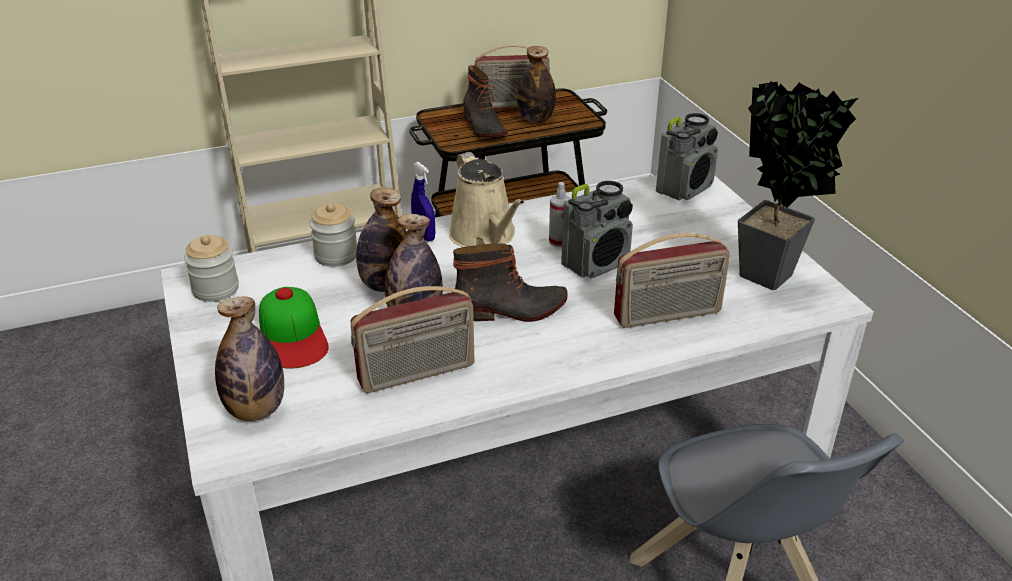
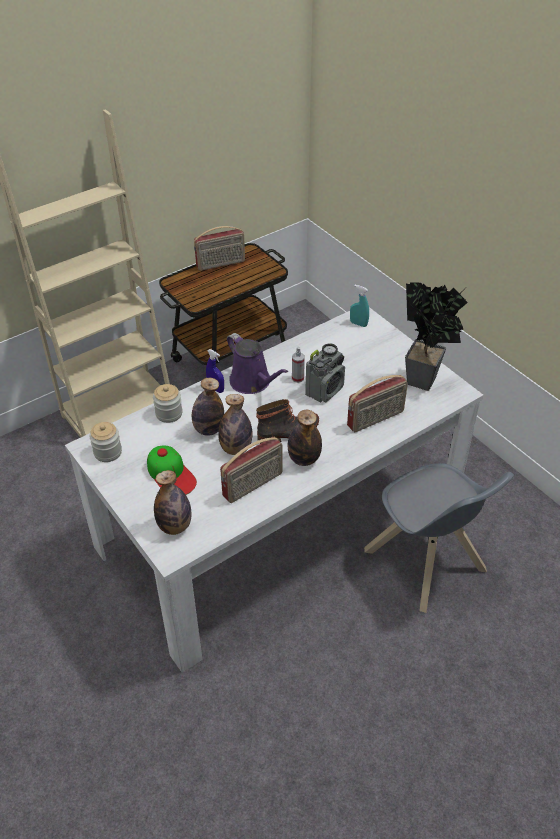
camera: 15 degrees left, 10 degrees up
beige watering can [449,152,524,247] -> purple watering can [227,333,288,394]
boot [463,65,508,138] -> none
bottle [517,46,556,123] -> bottle moved to [288,410,322,466]
radio [656,113,718,200] -> turquoise spray bottle [350,285,369,327]

